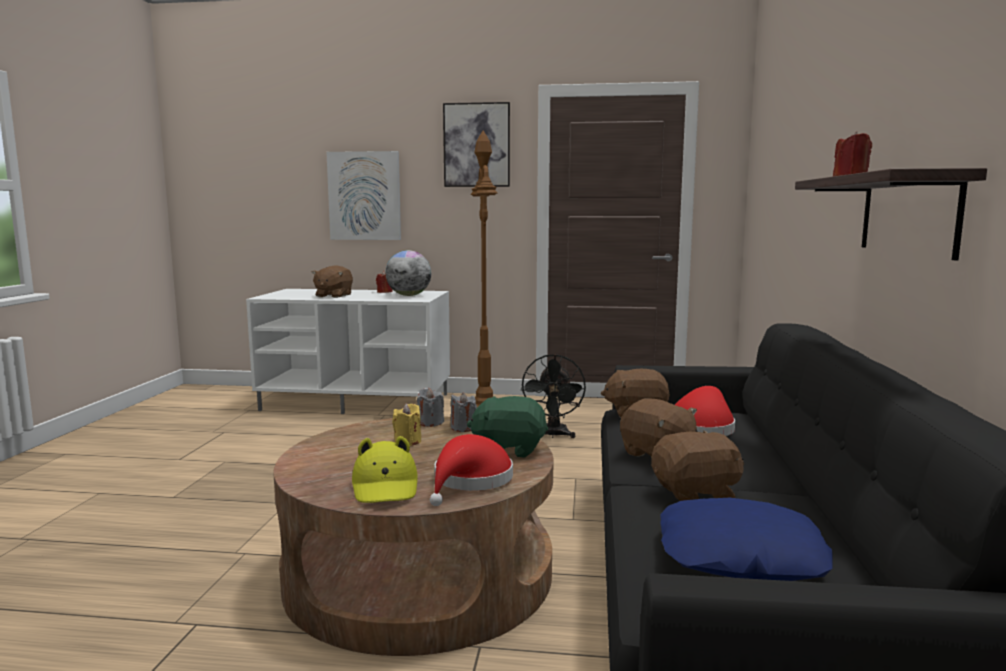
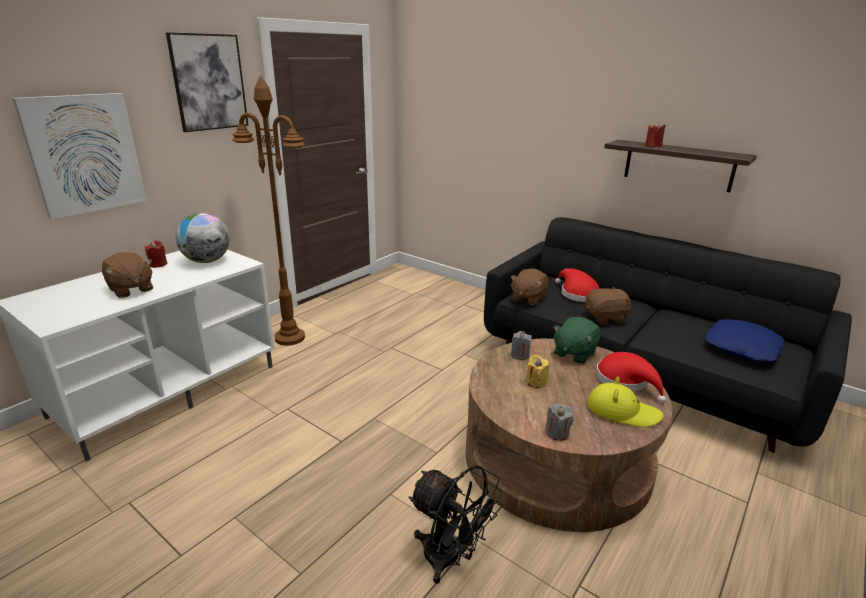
camera: 60 degrees left, 15 degrees up
grey candle [417,388,444,427] -> grey candle moved to [545,403,573,441]
black fan [521,354,586,438] -> black fan moved to [409,466,503,584]
brown plush toy [651,430,744,501] -> none

